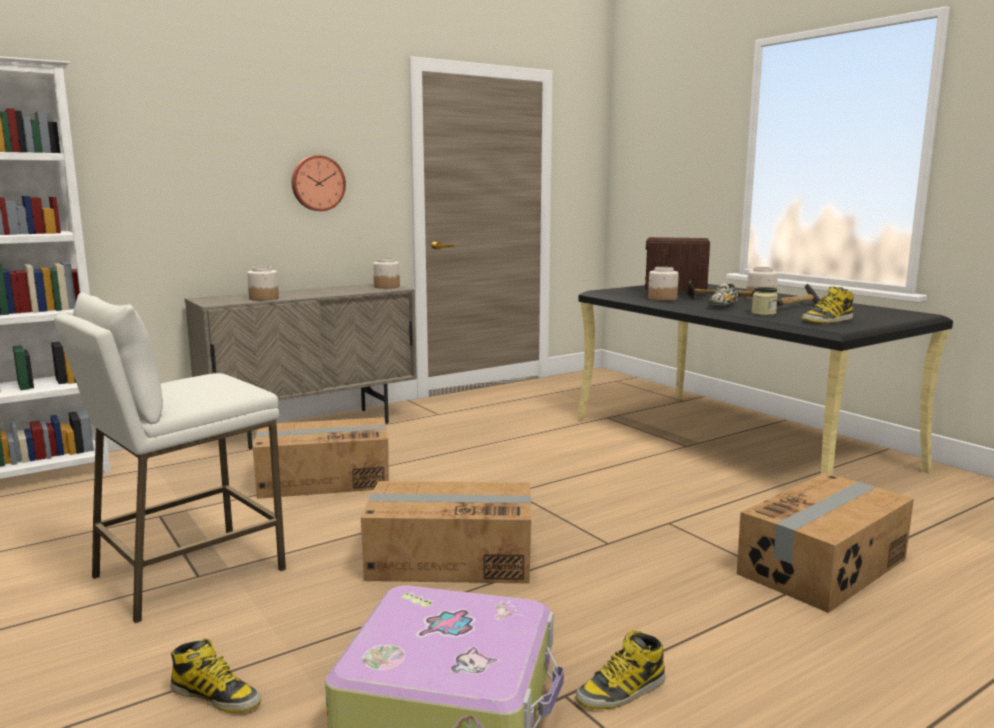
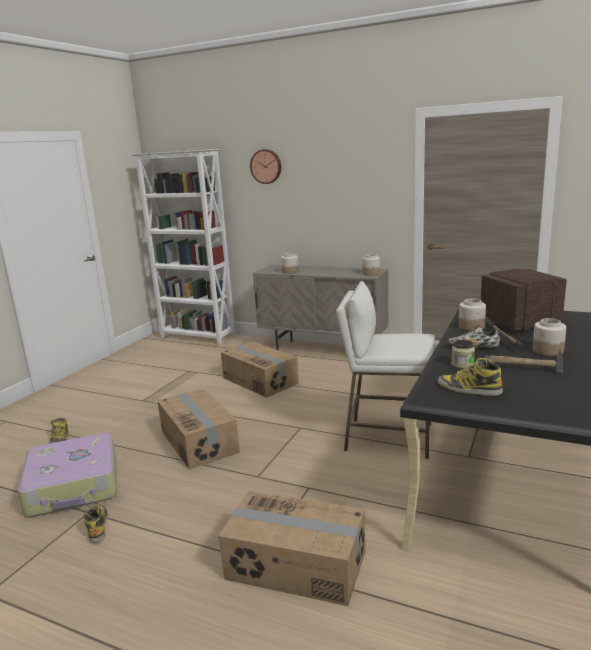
camera: 60 degrees right, 5 degrees up
white stool [54,293,286,623] -> white stool moved to [336,281,435,459]
wall clock [291,155,346,211] -> wall clock moved to [250,149,281,184]
boot [576,630,665,709] -> boot turned 45 degrees clockwise [84,505,108,543]

